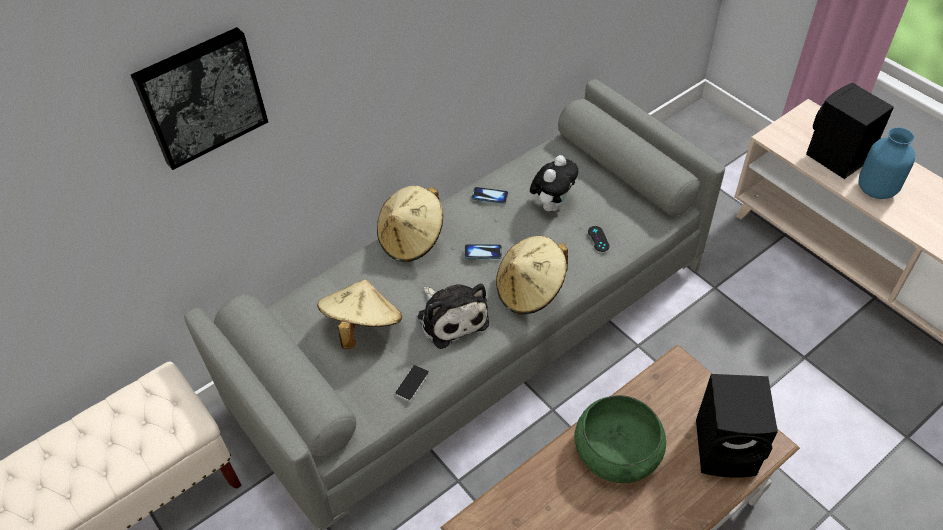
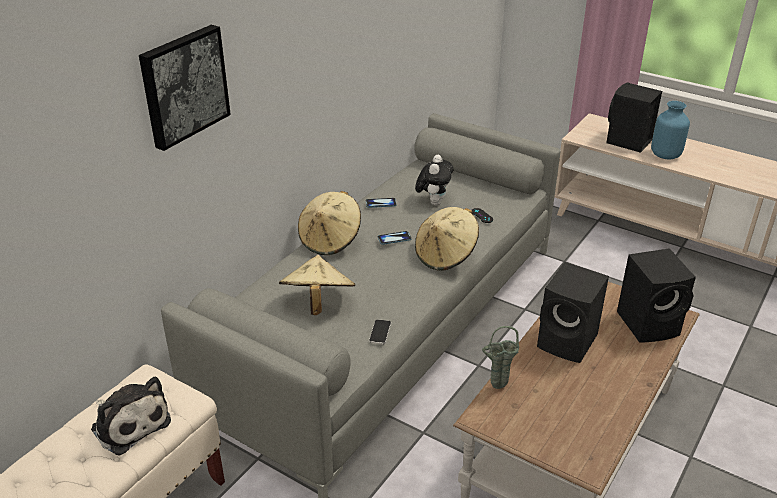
camera: 20 degrees left, 15 degrees down
plush toy [417,284,489,349] -> plush toy moved to [91,376,171,455]
green bowl [574,395,666,483] -> black speaker [537,262,609,363]
none -> green vase [482,326,519,389]

